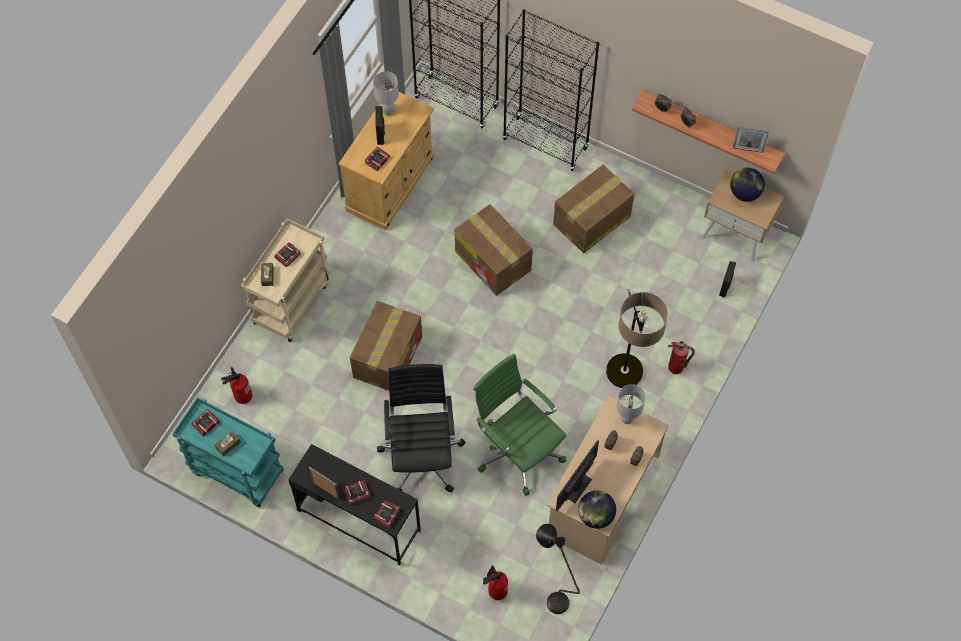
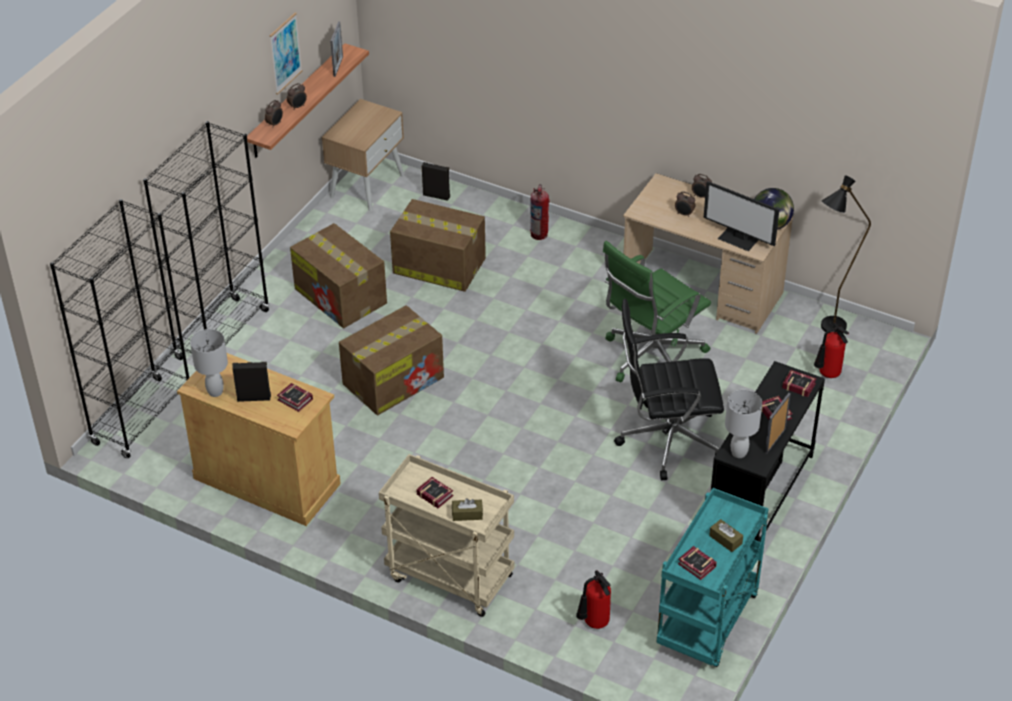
camera: 90 degrees left, 20 degrees down
cardboard box [350,301,422,391] -> cardboard box moved to [390,199,486,292]
floor lamp [606,289,668,388] -> none
white table lamp [617,384,646,424] -> white table lamp moved to [725,390,762,458]
globe [730,168,765,202] -> none
none -> picture [270,13,302,95]

